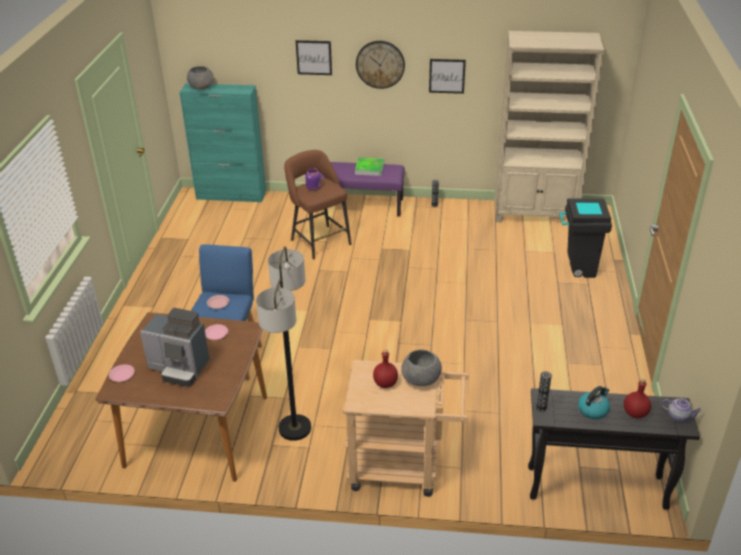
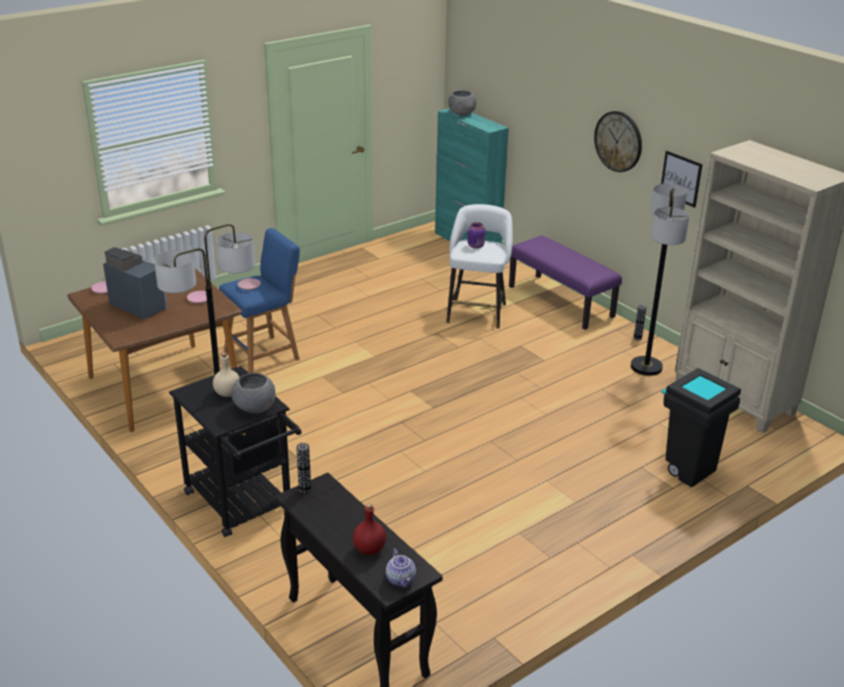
camera: 45 degrees right, 5 degrees down
coffee machine [140,308,210,387] -> coffee machine turned 150 degrees clockwise [103,247,168,319]
brown stool [284,150,351,260] -> white stool [446,204,513,329]
picture [296,40,332,75] -> none
beige cart [342,360,469,497] -> black cart [169,366,301,537]
tray [355,157,384,176] -> none
red bottle [373,350,398,388] -> beige bottle [213,352,240,397]
kettle [578,386,610,419] -> none
none -> floor lamp [631,184,689,376]

